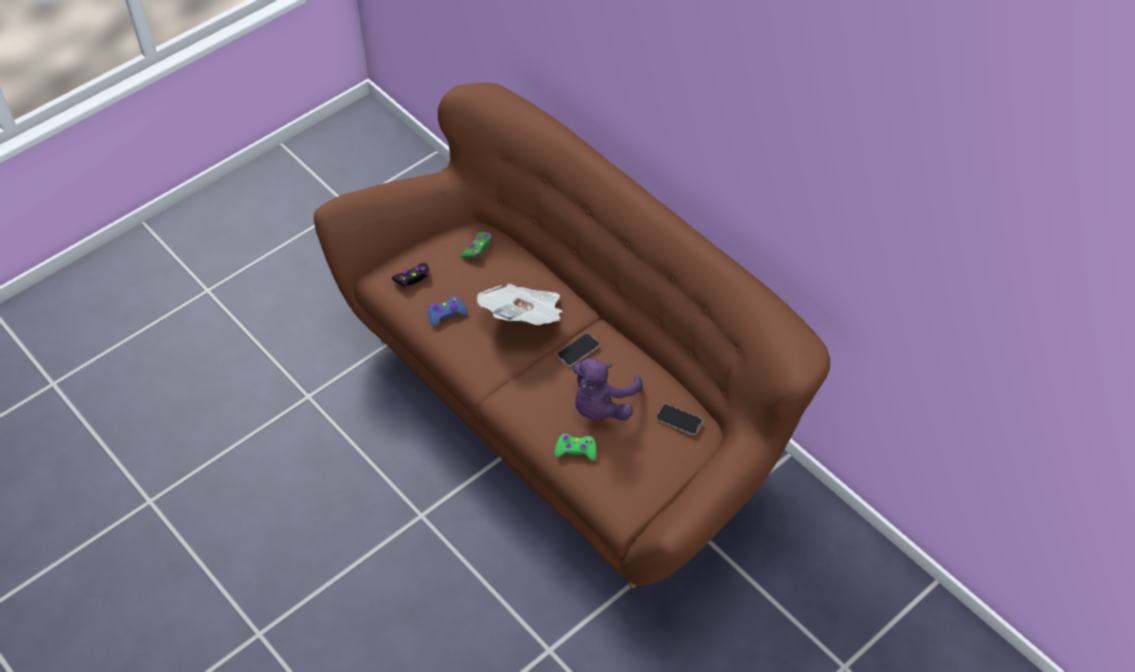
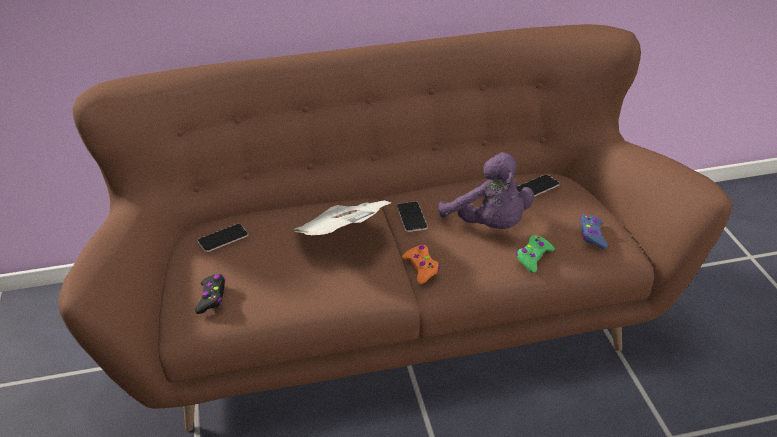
camera: 60 degrees left, 15 degrees down
blue game controller [428,296,468,326] -> blue game controller moved to [580,214,608,249]
green game controller [460,231,493,258] -> phone [198,224,248,252]
none -> orange game controller [402,245,440,284]

